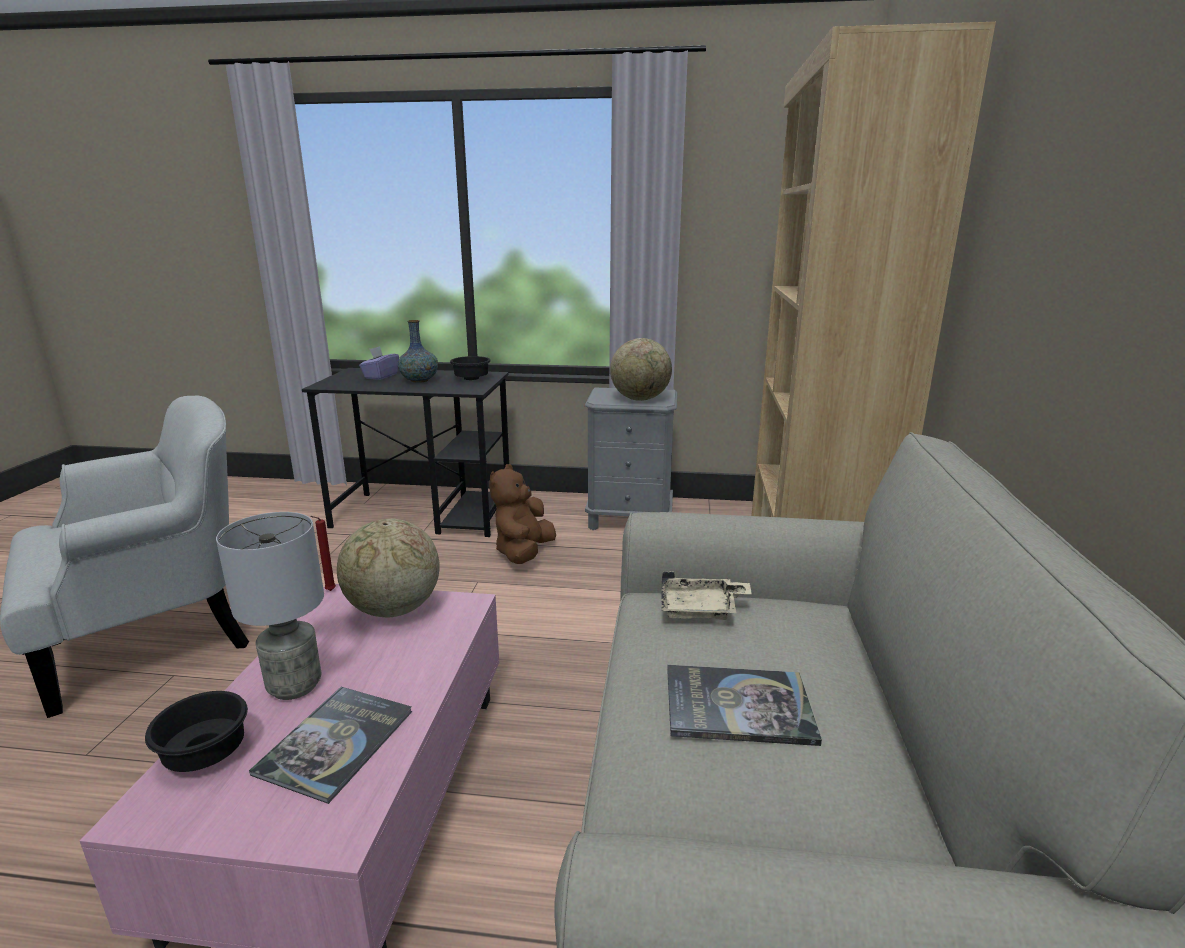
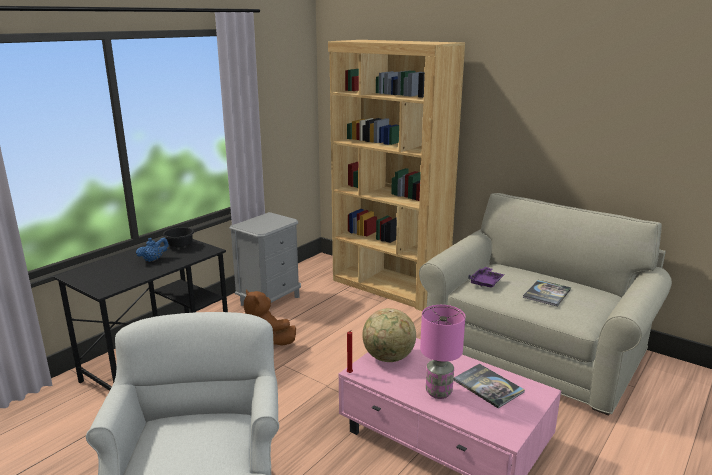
camera: 60 degrees left, 0 degrees up
black bowl [145,691,248,772] -> none
grey table lamp [216,512,324,700] -> pink table lamp [420,305,465,399]
purple tissue box [359,346,399,380] -> none
vase [398,320,438,383] -> blue teapot [136,238,169,262]
globe [610,338,672,401] -> none
beige tray [661,571,752,620] -> purple tray [468,267,504,288]

